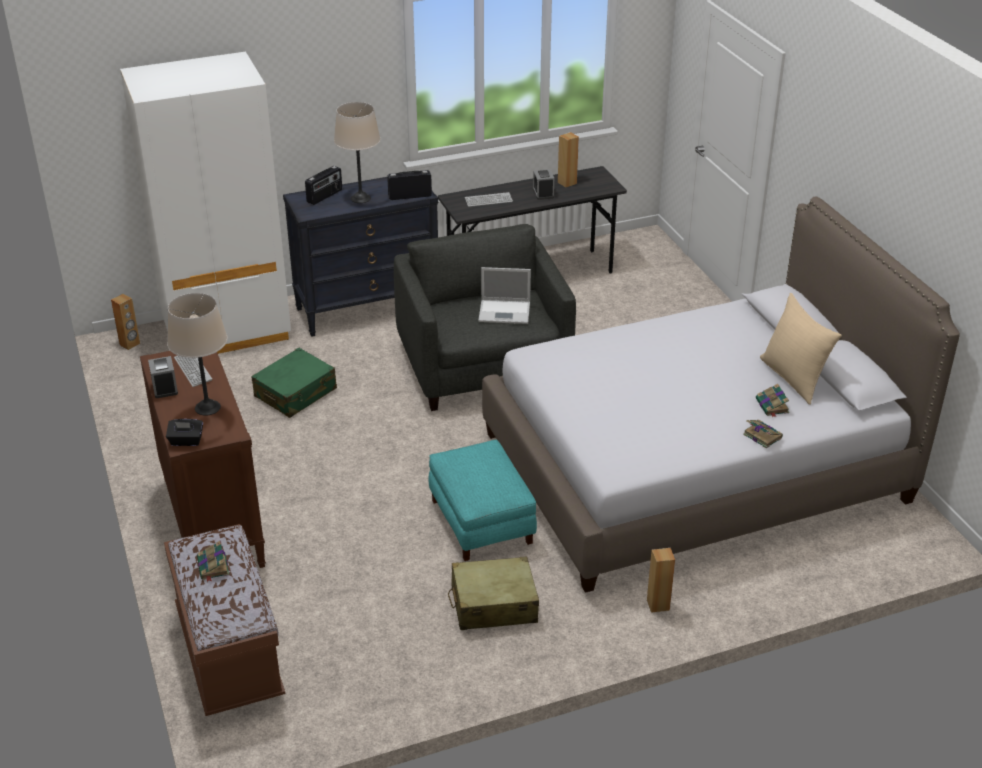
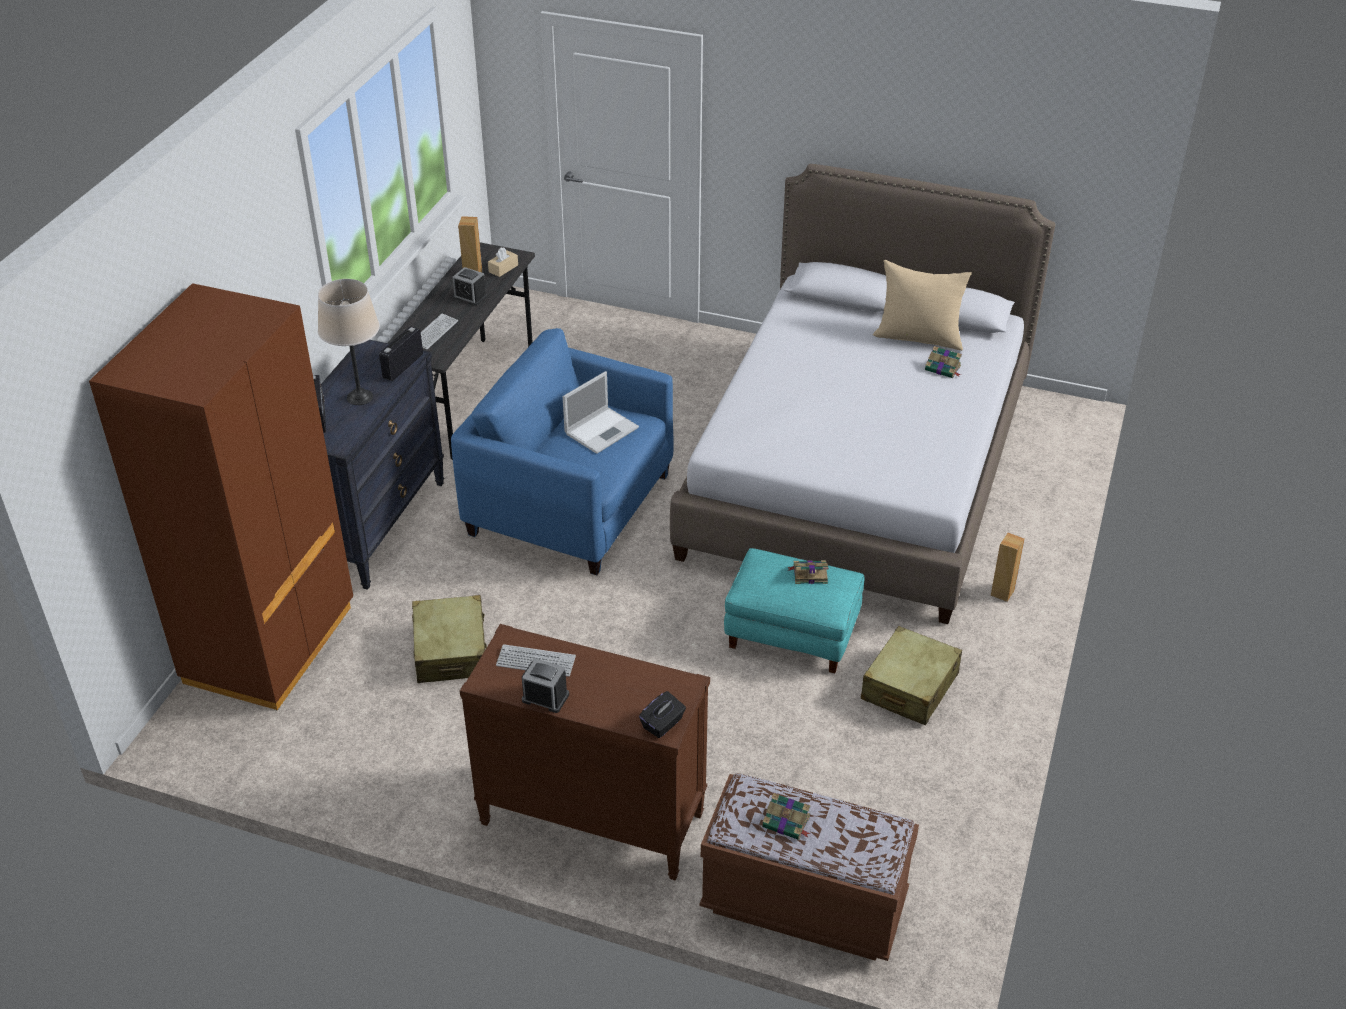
camera: 50 degrees left, 5 degrees up
brown speaker [111,294,140,350] -> none
white wardrobe [120,52,291,354] -> brown wardrobe [89,283,353,710]
beige table lamp [167,293,228,416] -> none
green suitcase [251,348,337,418] -> beige suitcase [412,595,487,683]
grey armchair [394,224,576,411] -> blue armchair [451,328,674,575]
book [743,420,783,448] -> book moved to [787,561,829,584]
none -> beige tissue box [488,247,518,277]

